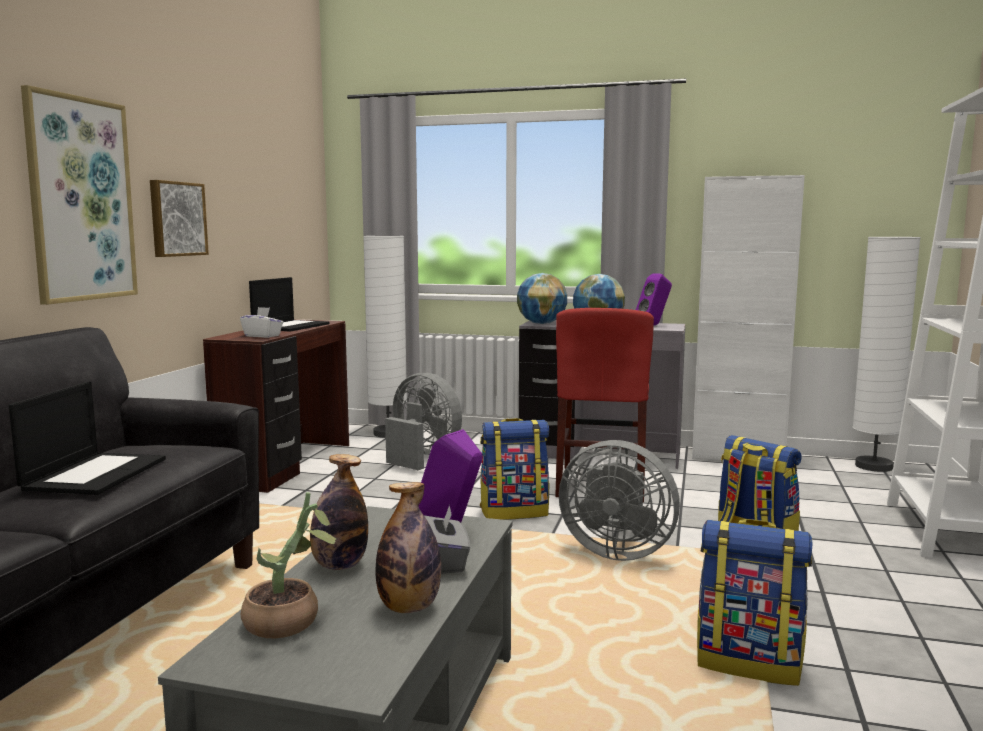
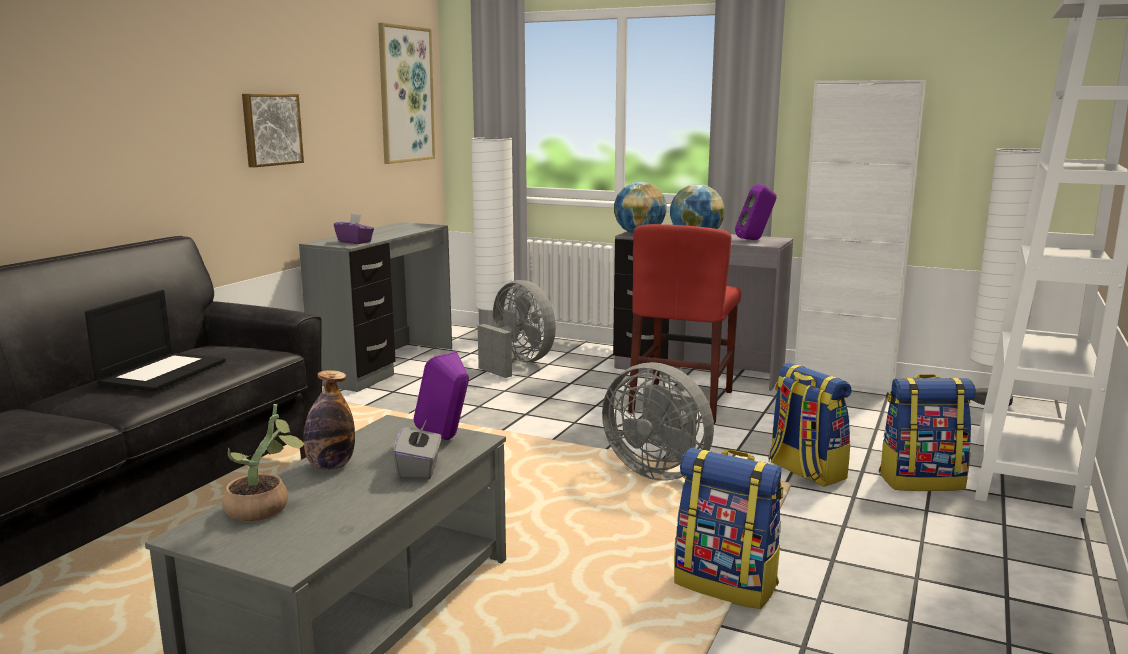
camera: 10 degrees right, 5 degrees up
picture [21,85,138,305] -> picture moved to [378,23,435,164]
brown desk [203,319,349,493] -> grey desk [299,222,452,392]
white tissue box [240,307,283,338] -> purple tissue box [334,214,374,244]
laptop [249,277,330,332] -> none
bottle [376,482,441,613] -> none
backpack [480,418,549,520] -> backpack moved to [879,374,976,491]

